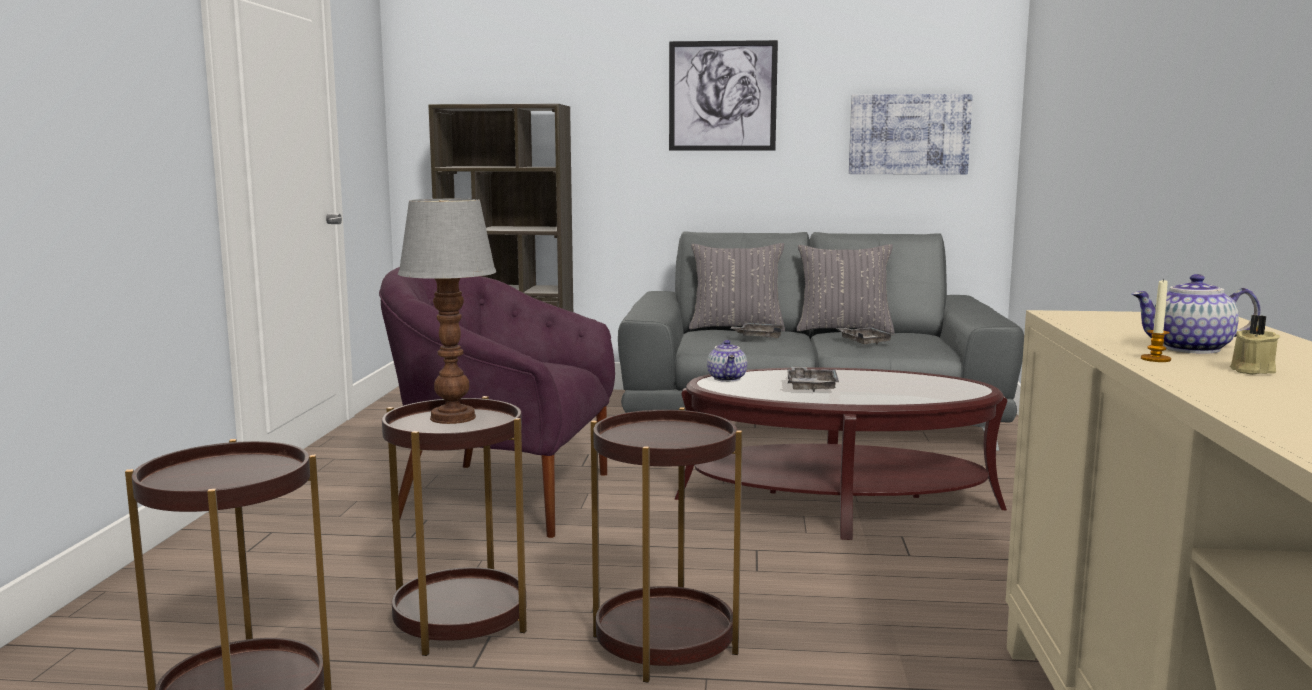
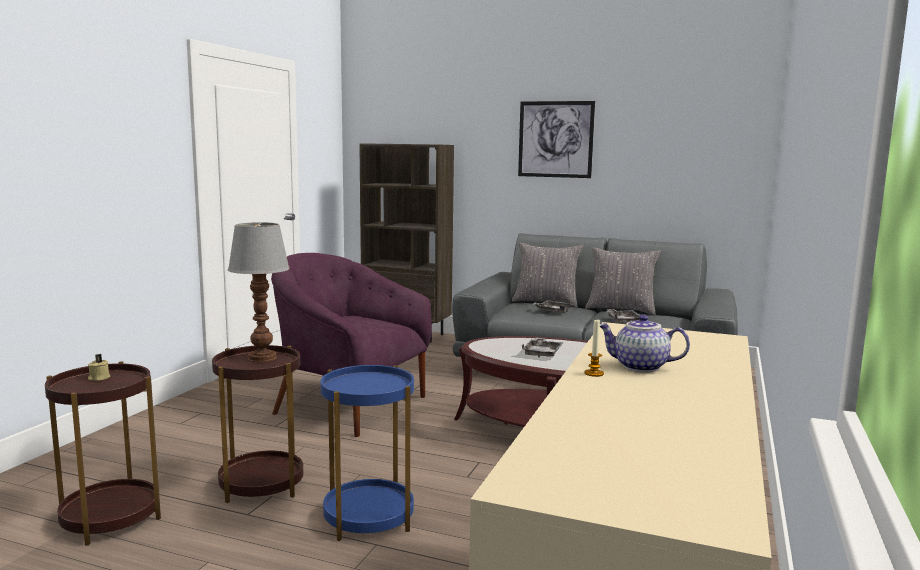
camera: 15 degrees right, 0 degrees up
brown side table [591,407,742,683] -> blue side table [320,365,414,541]
teapot [707,340,747,382] -> none
picture [849,94,973,175] -> none
beige candle [1230,315,1280,375] -> beige candle moved to [88,354,110,381]

